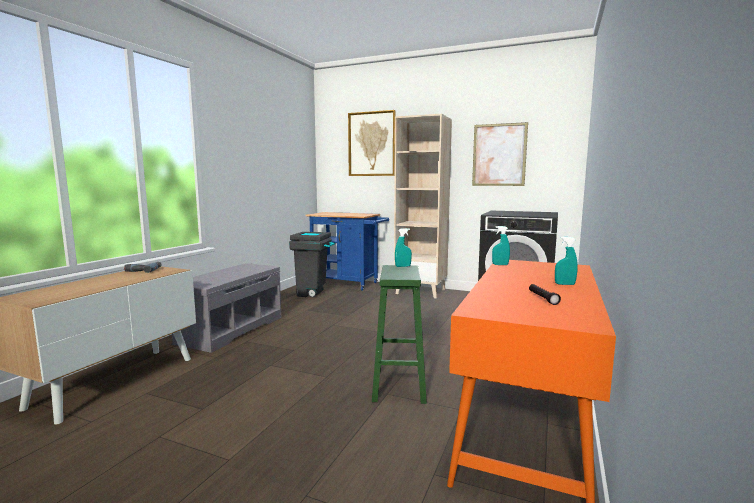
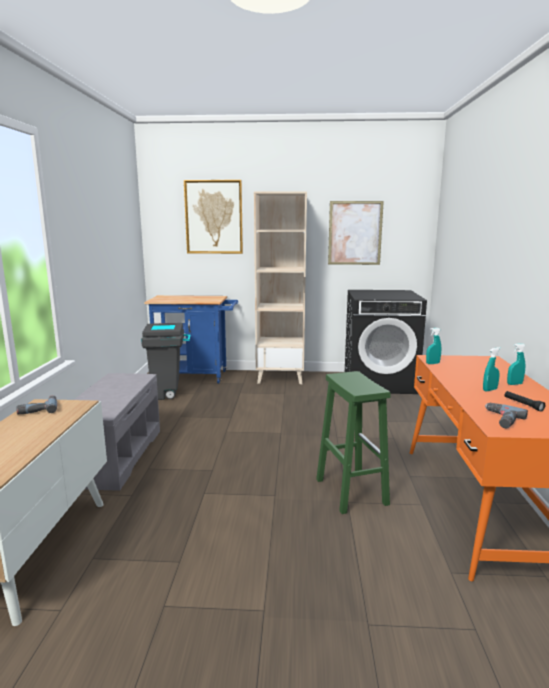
camera: 20 degrees left, 5 degrees up
turquoise spray bottle [395,228,412,267] -> turquoise spray bottle moved to [483,347,501,391]
none -> power drill [485,403,528,428]

